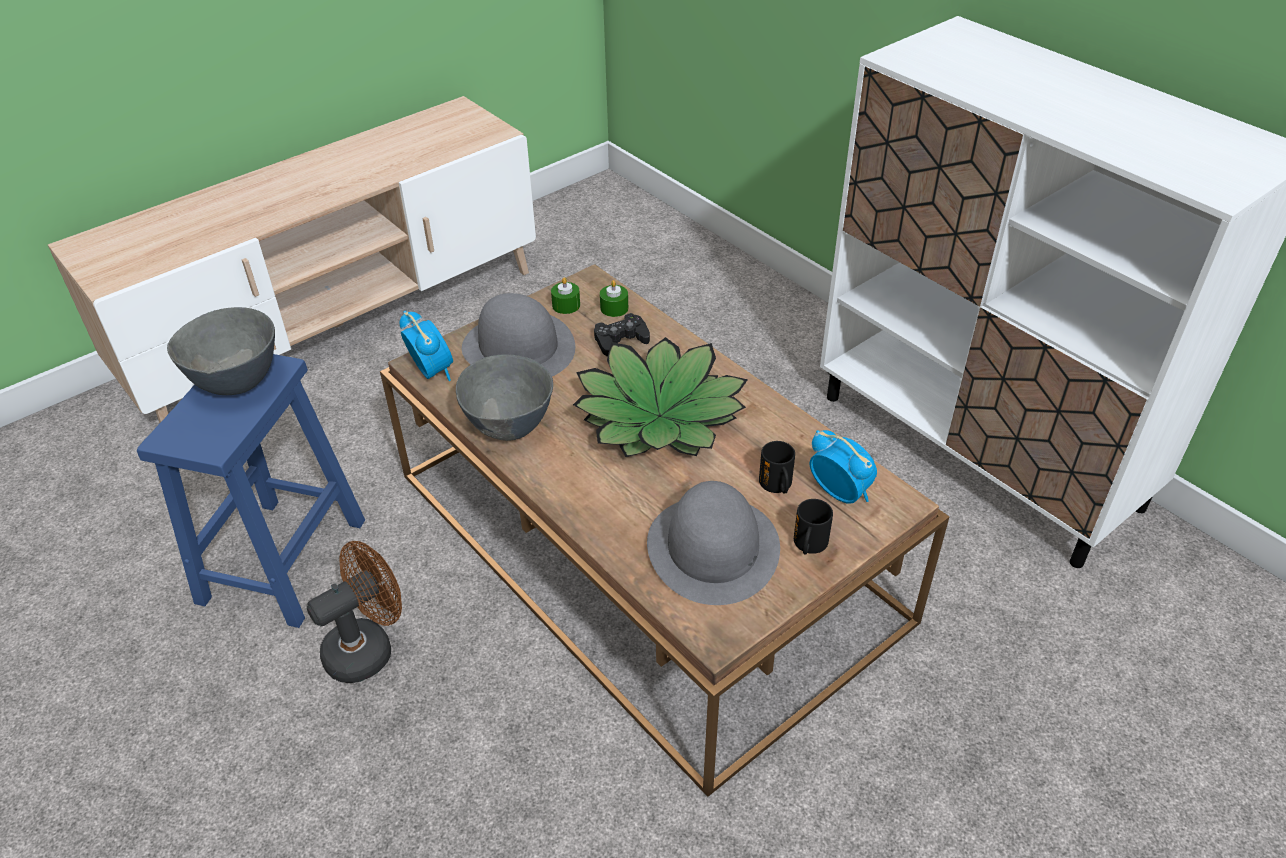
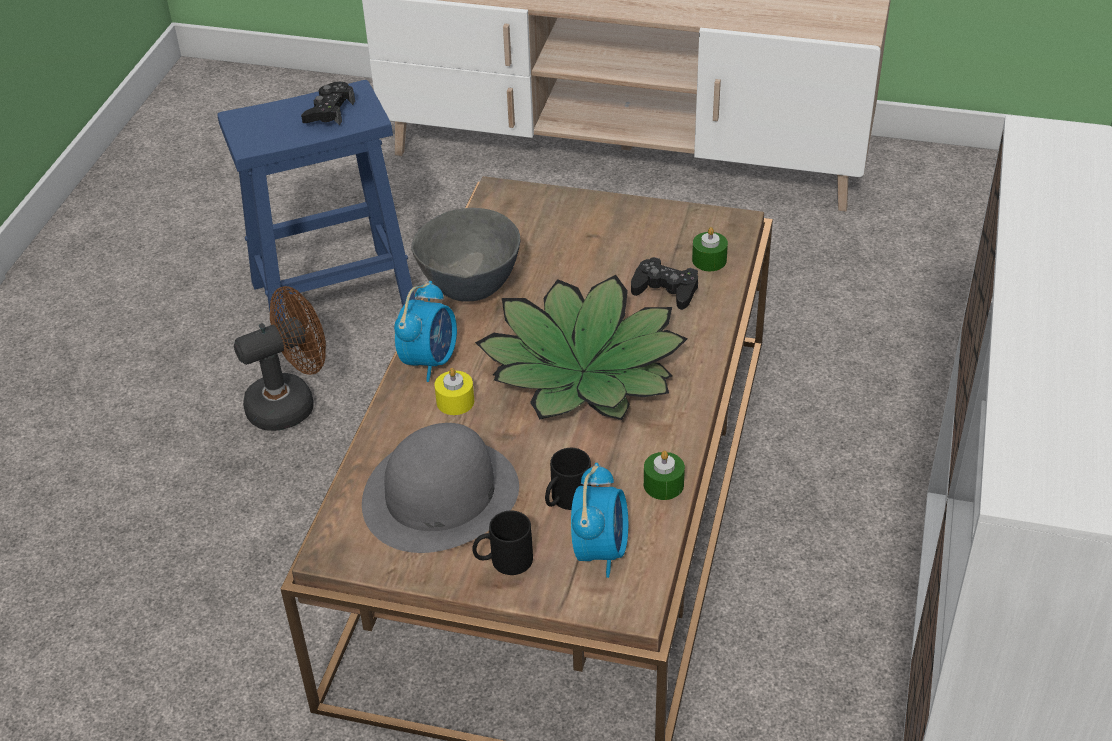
camera: 55 degrees right, 0 degrees up
grey bowl [167,307,275,395] -> black game controller [301,81,355,125]
brown fan [307,541,402,683] -> brown fan turned 45 degrees counterclockwise [234,286,326,431]
alarm clock [399,311,453,381] -> alarm clock moved to [394,281,457,382]
grey hat [462,293,575,376] -> none
green candle [551,277,580,314] -> green candle moved to [644,451,685,500]
none -> yellow candle [435,368,474,415]

